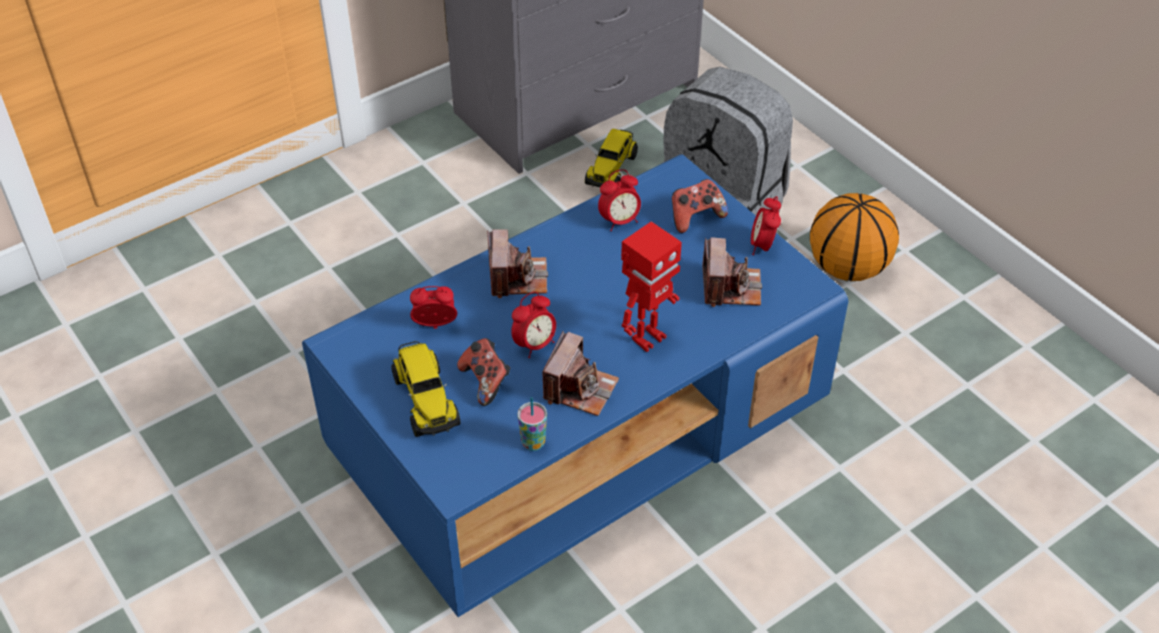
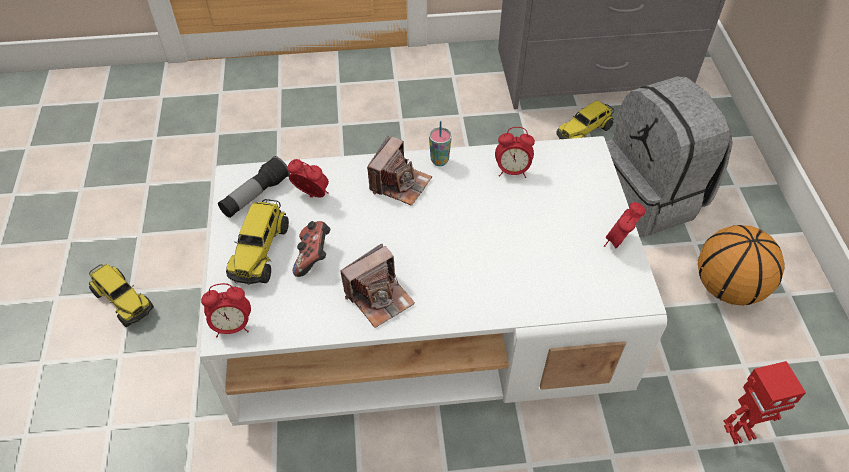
camera: 30 degrees right, 5 degrees up
blue coffee table [302,154,849,617] -> white coffee table [200,136,667,426]
alarm clock [511,292,556,358] -> alarm clock moved to [201,283,251,337]
cup [517,397,547,451] -> cup moved to [429,121,452,166]
toy robot [621,221,682,352] -> toy robot moved to [724,361,806,444]
game controller [672,179,728,233] -> none
camera [702,237,762,307] -> none
none -> toy truck [89,264,154,327]
none -> flashlight [218,156,290,218]

